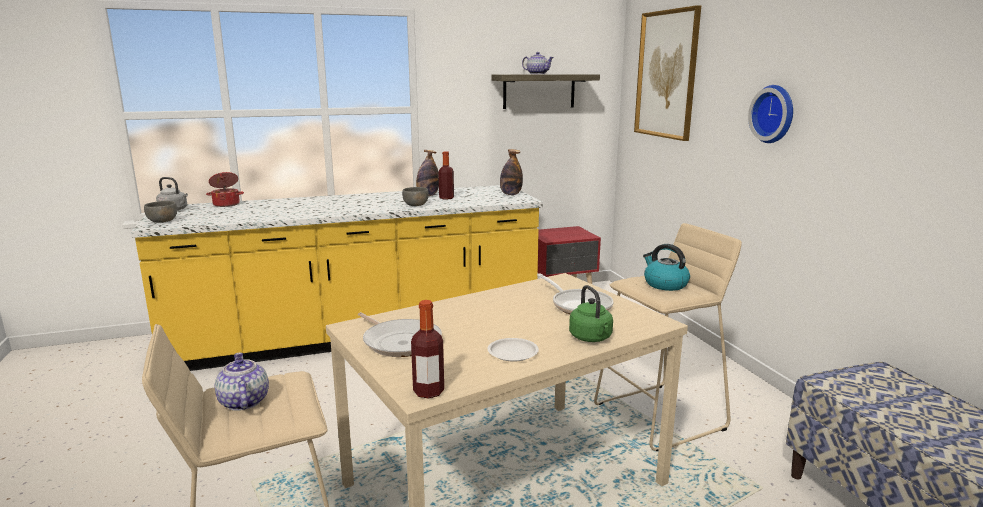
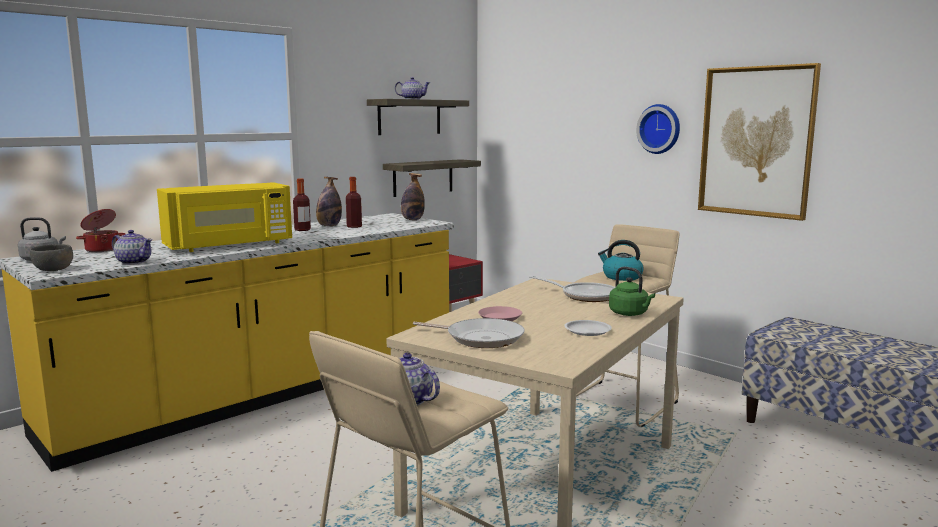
camera: 25 degrees left, 5 degrees down
grey bowl [402,187,429,206] -> none
bottle [411,300,444,399] -> bottle moved to [293,178,311,231]
picture [634,5,701,141] -> picture moved to [698,63,821,221]
none -> teapot [112,230,152,265]
none -> yellow microwave [157,182,292,252]
none -> shelf [383,159,481,197]
none -> pink plate [478,306,522,321]

